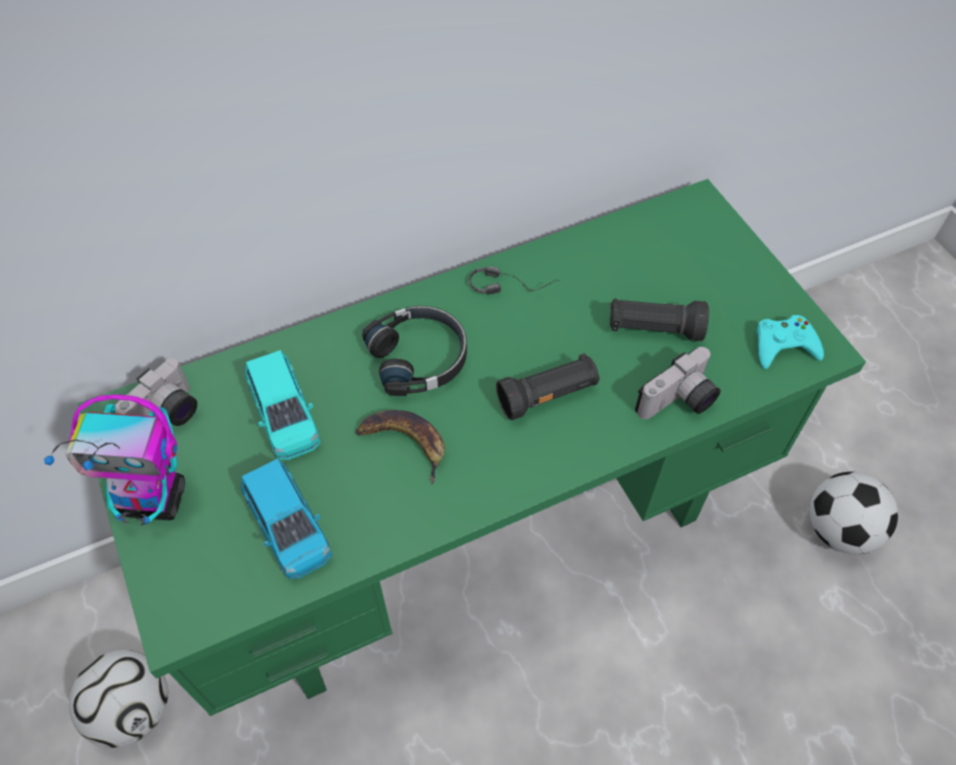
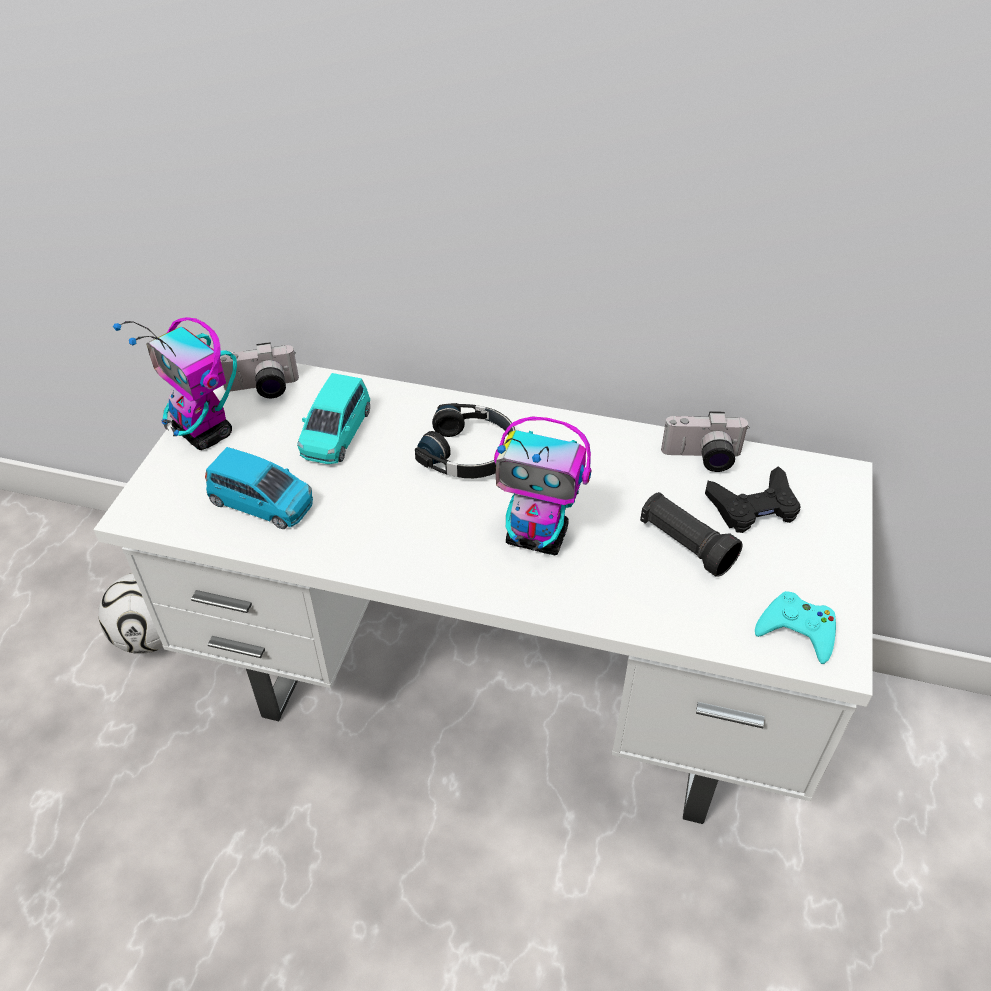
camera: 40 degrees right, 10 degrees down
green desk [78,179,866,716] -> white desk [93,352,873,824]
blue toy car [241,459,332,579] -> blue toy car turned 75 degrees counterclockwise [205,447,313,529]
banana [356,410,445,484] -> none
headphones [469,266,560,295] -> none
black flashlight [496,353,600,420] -> toy robot [494,416,591,556]
camera [635,347,721,419] -> camera moved to [661,411,750,472]
football [810,472,898,554] -> none
none -> black game controller [705,466,801,533]

